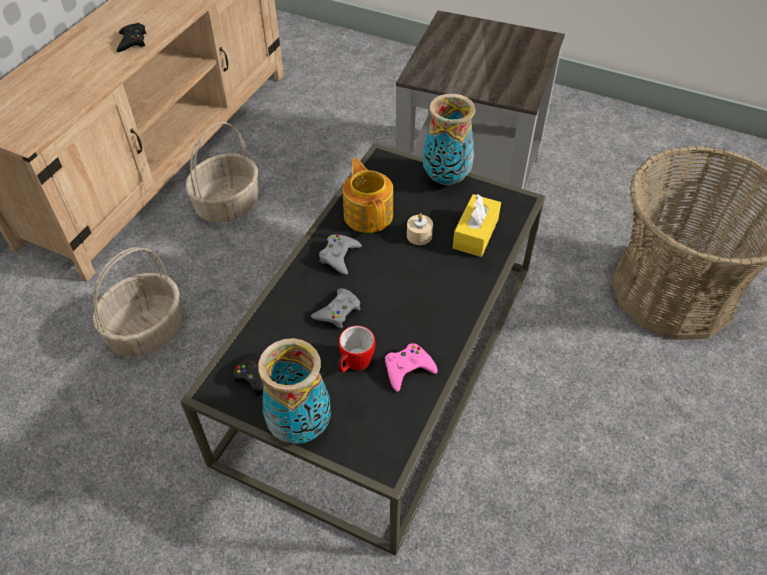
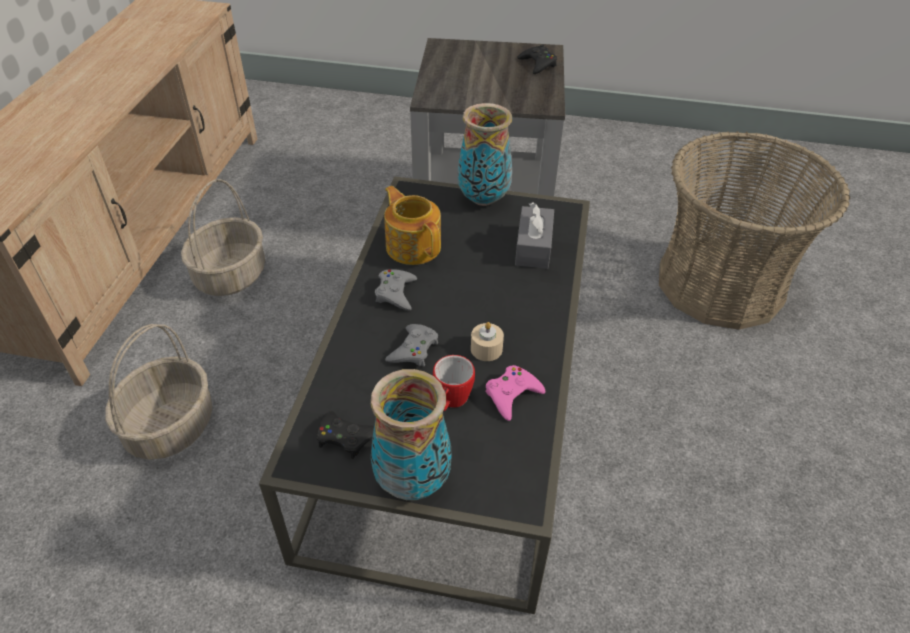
camera: 15 degrees left, 5 degrees down
black game controller [116,23,146,52] -> black game controller moved to [517,44,557,74]
beige candle [407,213,433,245] -> beige candle moved to [471,322,504,361]
yellow tissue box [453,194,501,257] -> grey tissue box [515,202,554,269]

